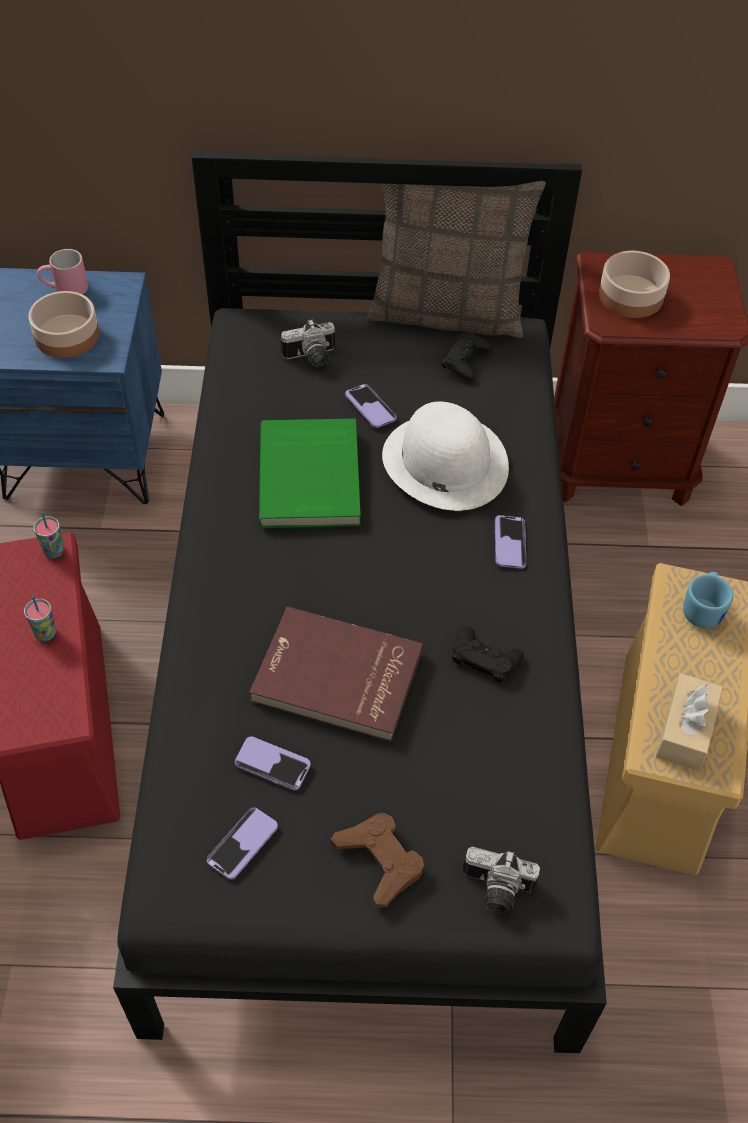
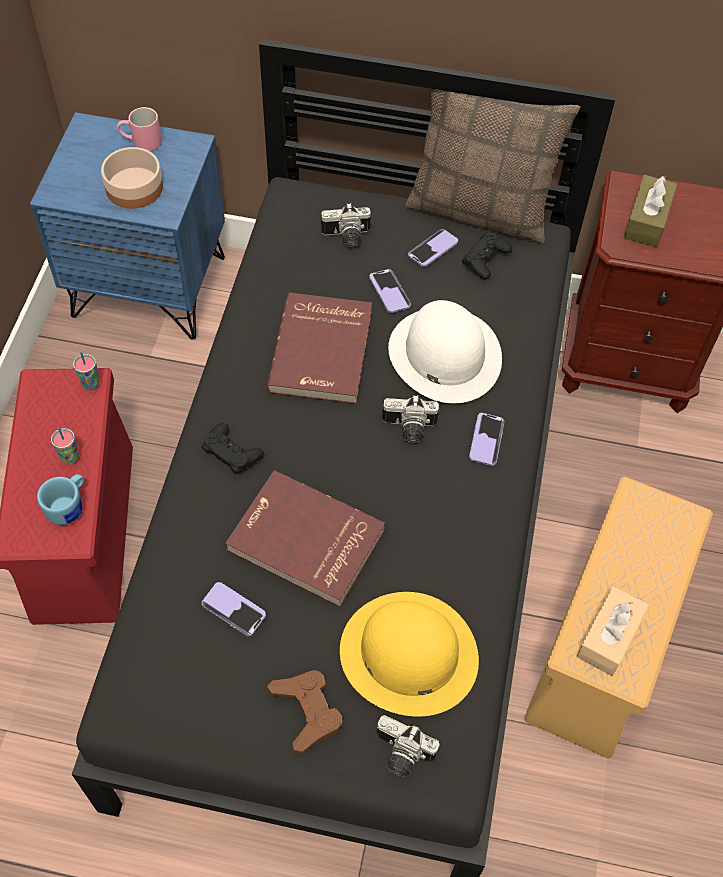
camera: 10 degrees right, 5 degrees up
phone [207,808,278,880] -> phone moved to [408,229,458,267]
green book [259,419,361,528] -> red book [267,293,372,404]
black game controller [452,627,524,683] -> black game controller moved to [202,423,264,474]
bowl [599,251,670,318] -> brown tissue box [623,175,677,248]
blue mug [683,572,733,628] -> blue mug moved to [37,474,84,525]
none -> yellow hat [340,592,479,717]
none -> camera [382,395,439,443]

